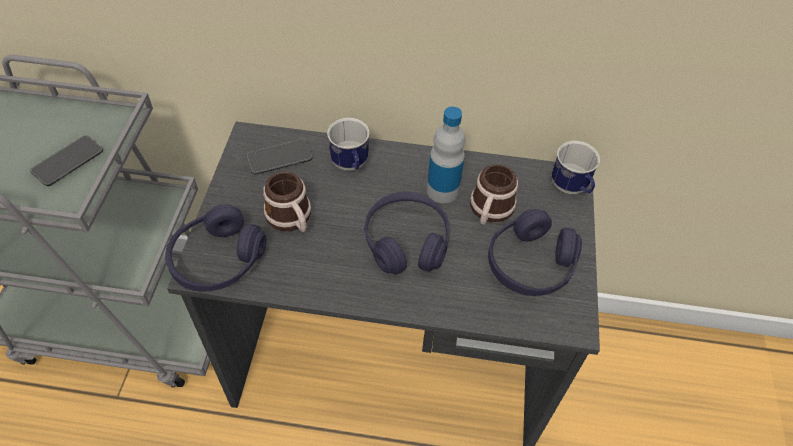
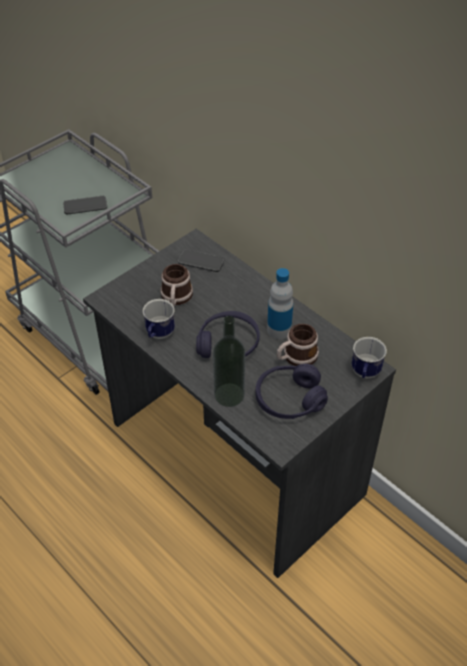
camera: 40 degrees right, 5 degrees down
purple headphones [165,204,266,292] -> none
mug [327,118,370,171] -> mug moved to [143,299,175,339]
none -> bottle [213,316,245,407]

